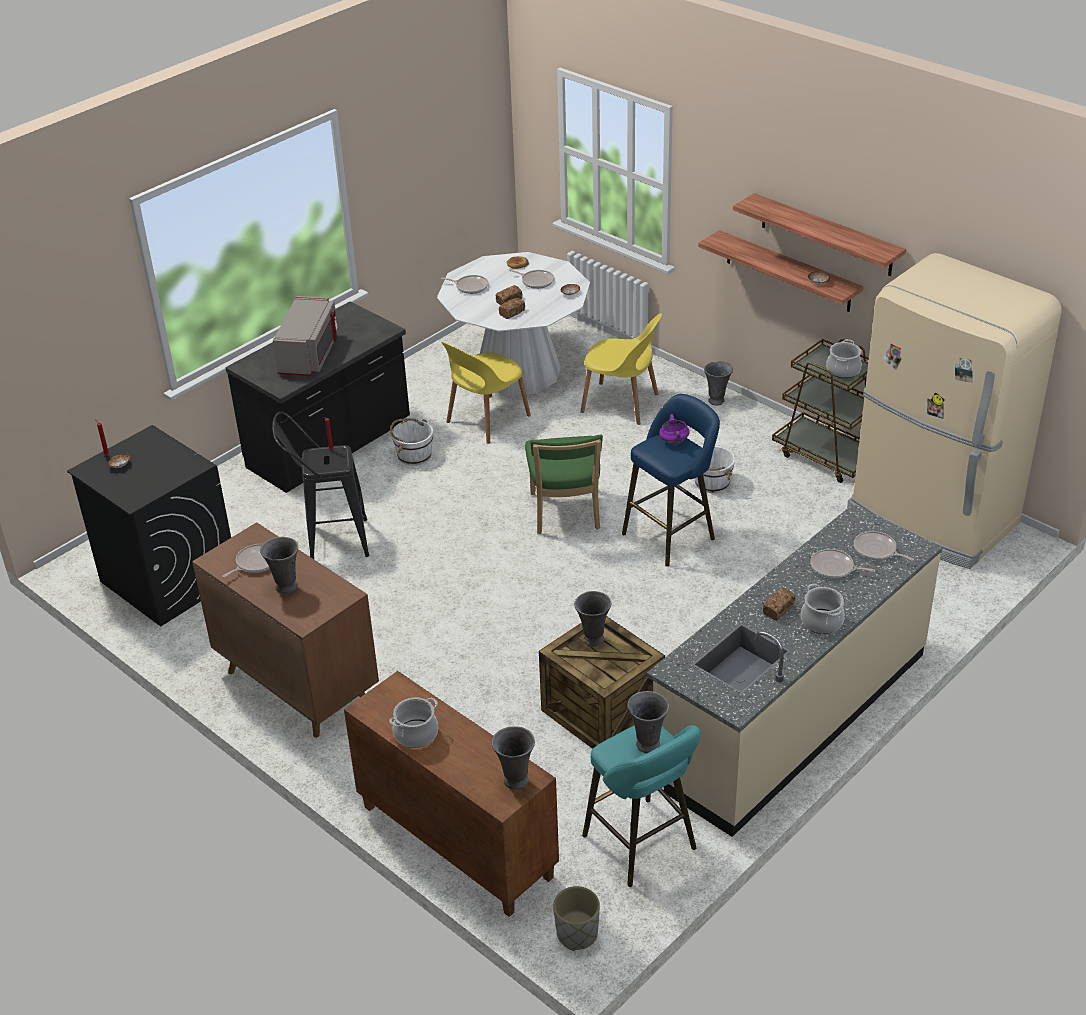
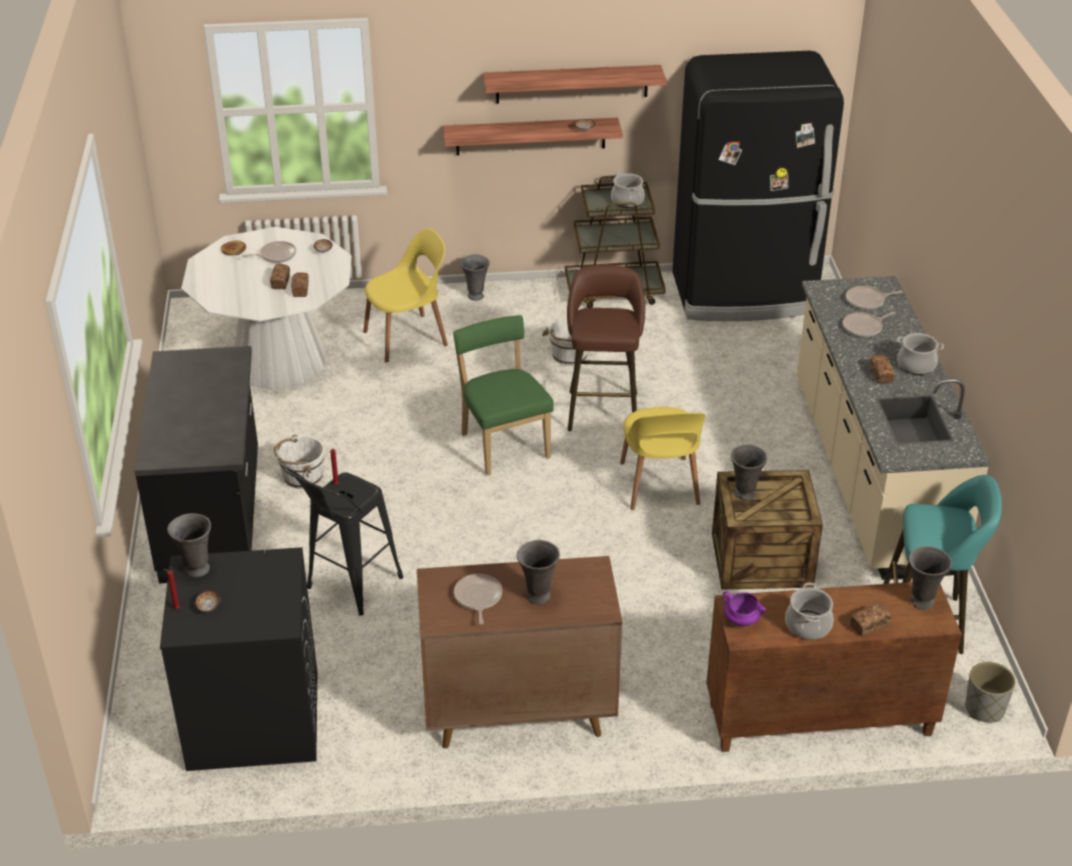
camera: 50 degrees left, 0 degrees up
grey microwave [273,296,338,376] -> none
frying pan [441,275,488,294] -> none
yellow chair [441,341,531,444] -> yellow chair moved to [620,407,705,510]
green chair [525,435,603,534] -> green chair turned 150 degrees counterclockwise [453,315,554,475]
blue stool [622,394,720,567] -> brown stool [567,265,645,431]
grey vase [627,691,669,753] -> grey vase moved to [167,513,211,577]
purple cooking pot [659,414,689,444] -> purple cooking pot moved to [723,591,766,626]
beige fridge [847,253,1062,569] -> black fridge [672,51,844,321]
none -> bread [850,603,891,637]

